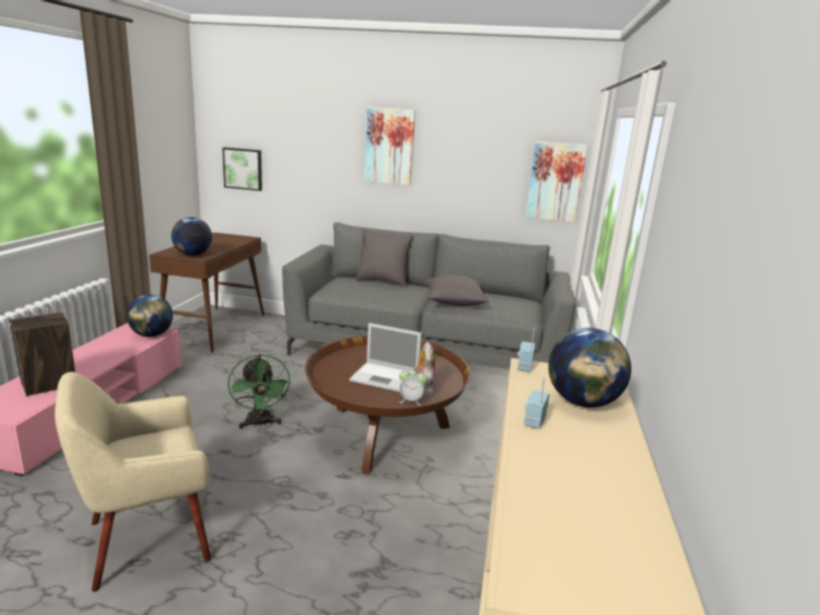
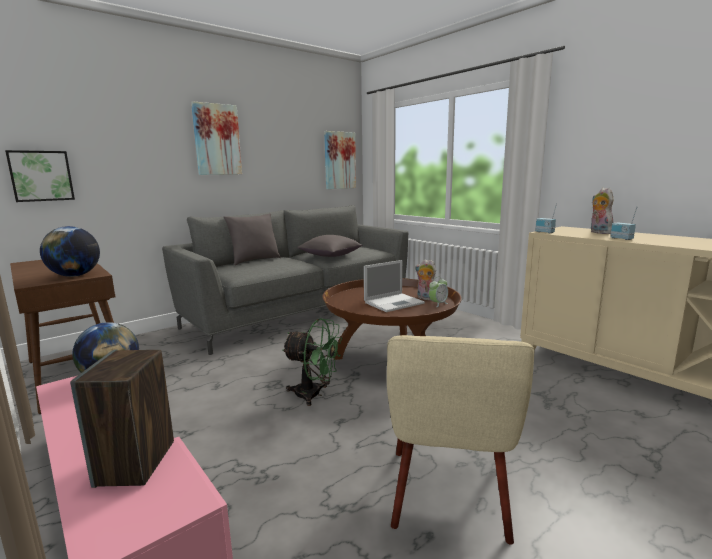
camera: 50 degrees left, 5 degrees down
globe [548,328,631,408] -> plush toy [591,188,613,234]

